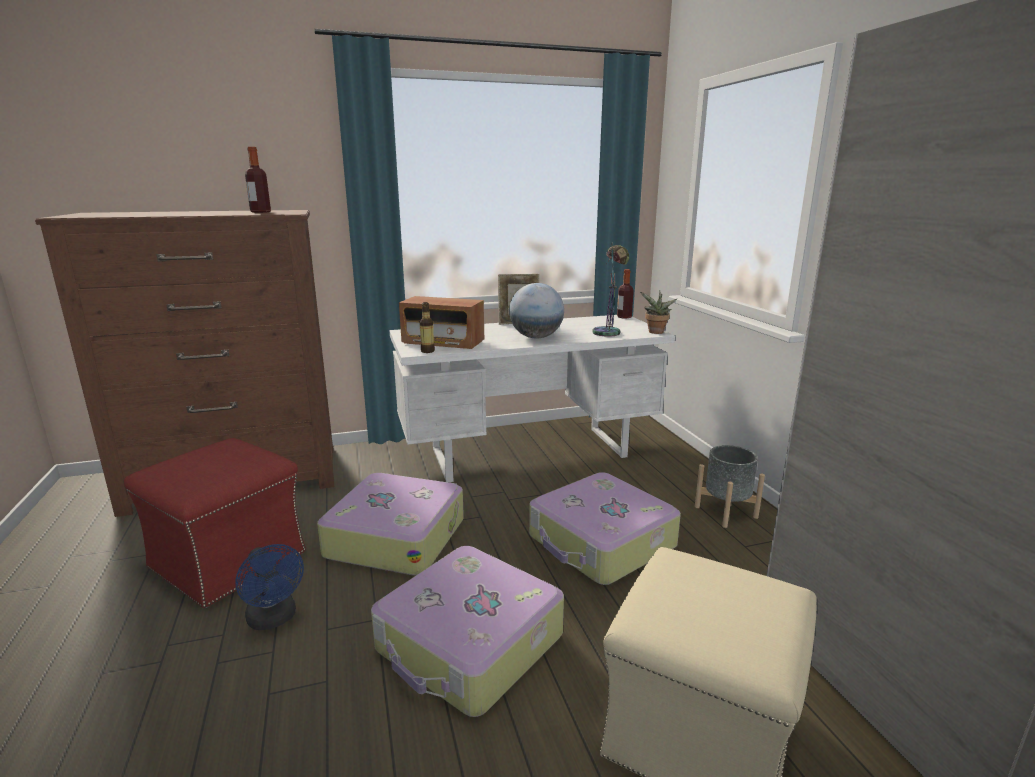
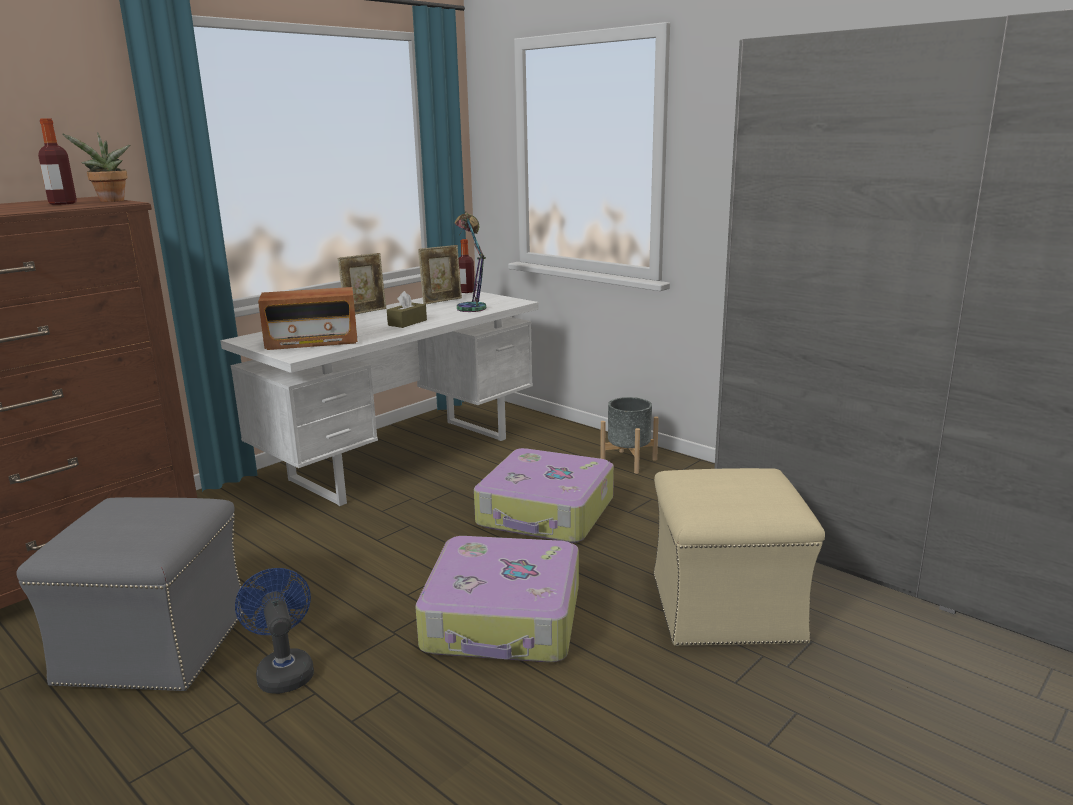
camera: 30 degrees left, 0 degrees up
red ottoman [124,438,306,608] -> grey ottoman [16,497,244,691]
blue fan [235,544,304,630] -> blue fan turned 135 degrees counterclockwise [235,568,314,694]
suitcase [317,473,464,575] -> none
bottle [420,302,435,353] -> none
globe [509,283,564,339] -> brown tissue box [387,291,427,328]
potted plant [640,291,677,334] -> potted plant moved to [62,132,130,202]
none -> picture frame [418,245,462,304]

